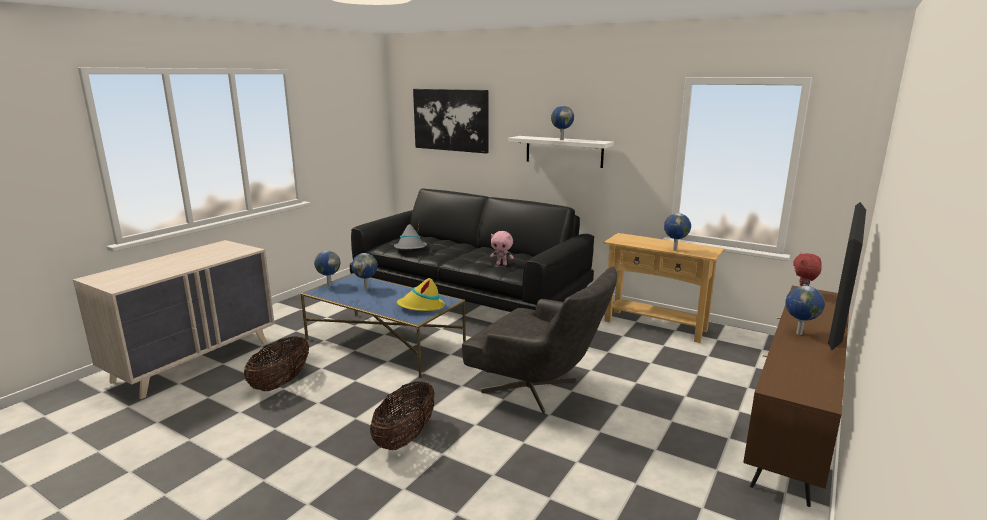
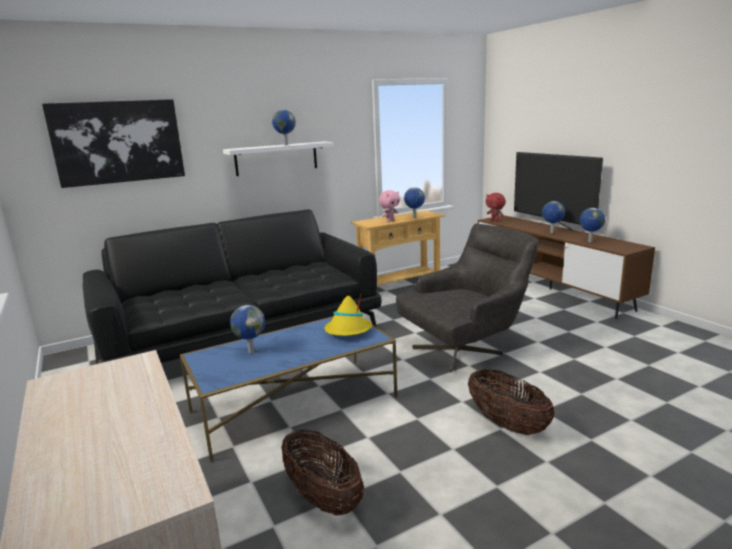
camera: 60 degrees left, 0 degrees up
globe [314,250,340,286] -> globe moved to [579,208,605,242]
grey hat [394,224,427,249] -> none
pink plush toy [490,231,514,266] -> pink plush toy moved to [379,190,400,222]

